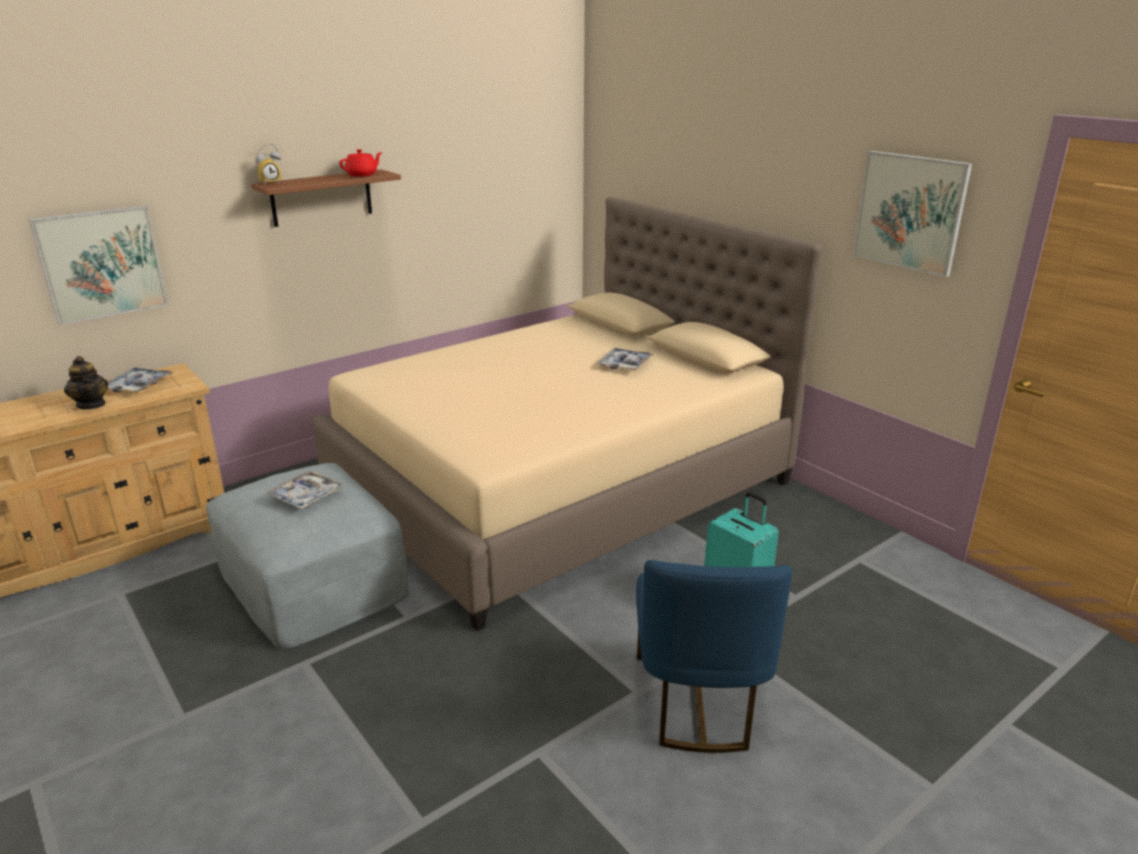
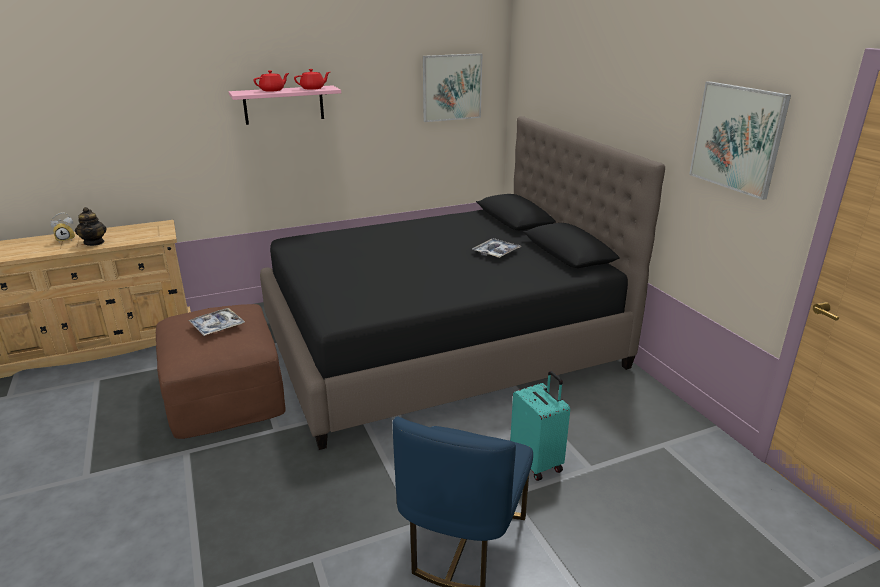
camera: 15 degrees right, 0 degrees up
picture [29,206,169,325] -> picture moved to [423,53,482,122]
tray [108,367,174,393] -> none
grey ottoman [206,463,409,649] -> brown ottoman [156,304,286,439]
brown shelf [251,169,401,227] -> pink shelf [229,85,341,125]
alarm clock [255,143,282,184] -> alarm clock moved to [50,212,75,243]
beige bed [313,197,822,631] -> black bed [260,116,665,450]
none -> red teapot [254,70,289,92]

